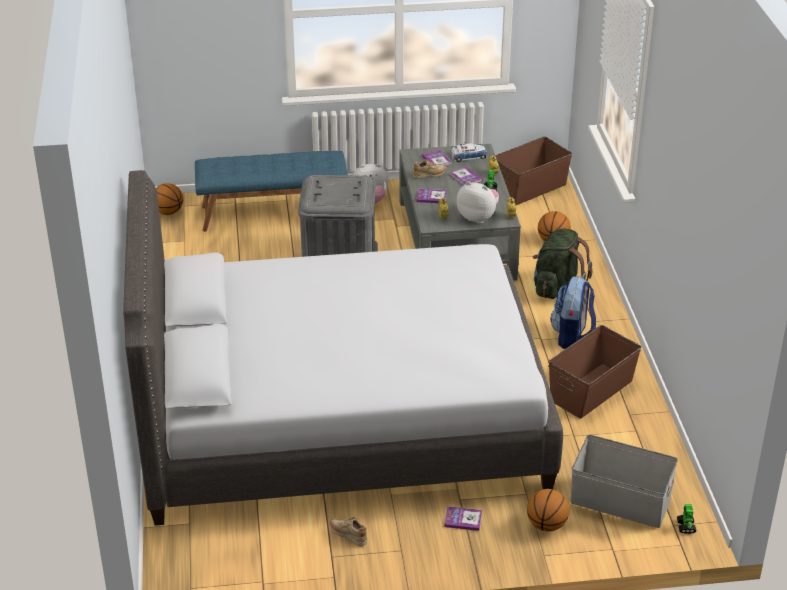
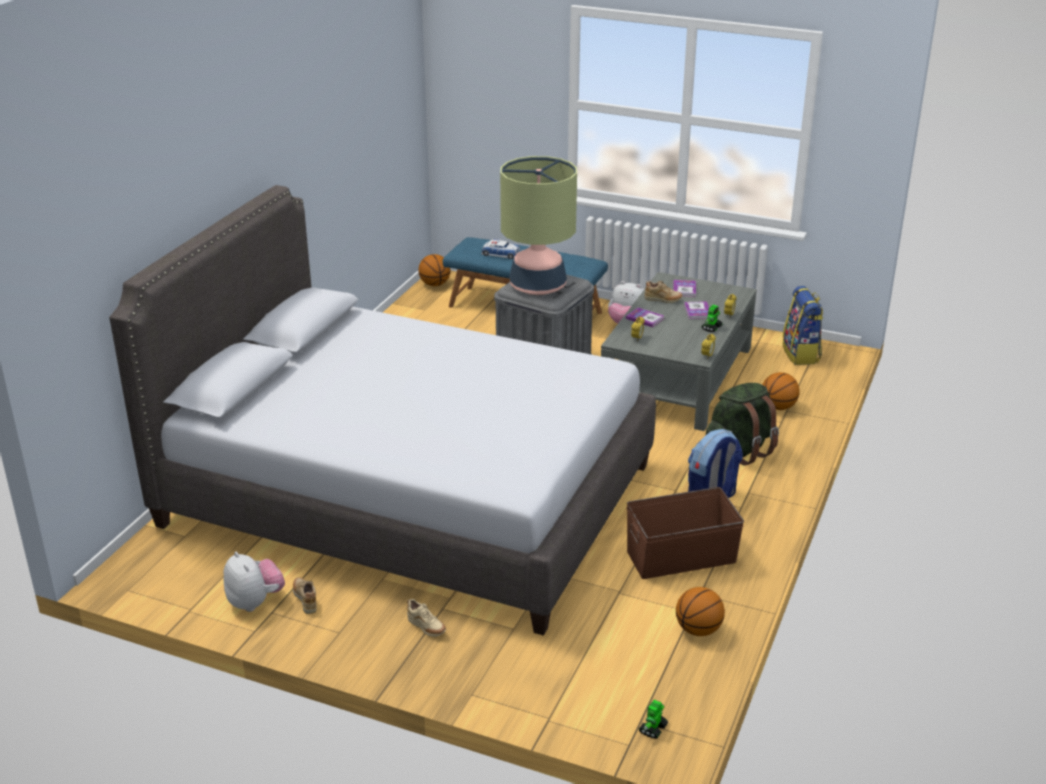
camera: 30 degrees right, 5 degrees down
book [444,506,482,531] -> beige shoe [407,599,446,637]
toy car [450,143,487,162] -> toy car moved to [482,239,520,259]
plush toy [457,181,499,224] -> plush toy moved to [223,551,285,612]
brown storage box [495,136,572,205] -> backpack [783,286,823,365]
basketball [527,489,569,532] -> basketball moved to [676,587,725,636]
grey storage box [571,435,678,528] -> none
none -> table lamp [500,156,577,295]

